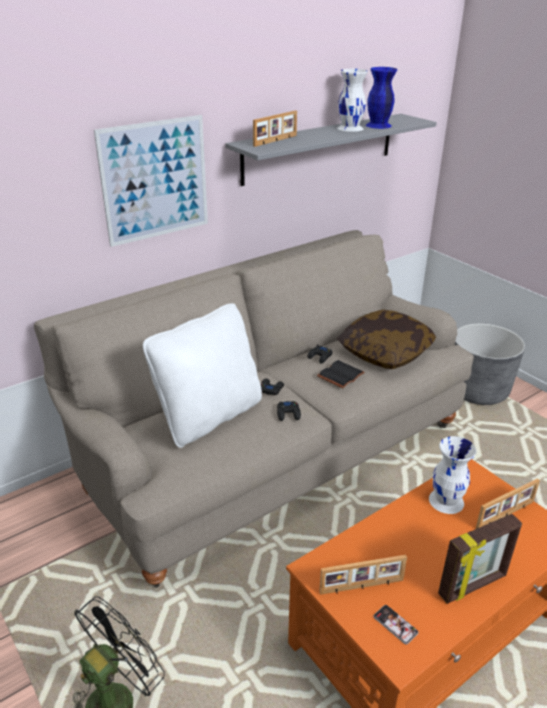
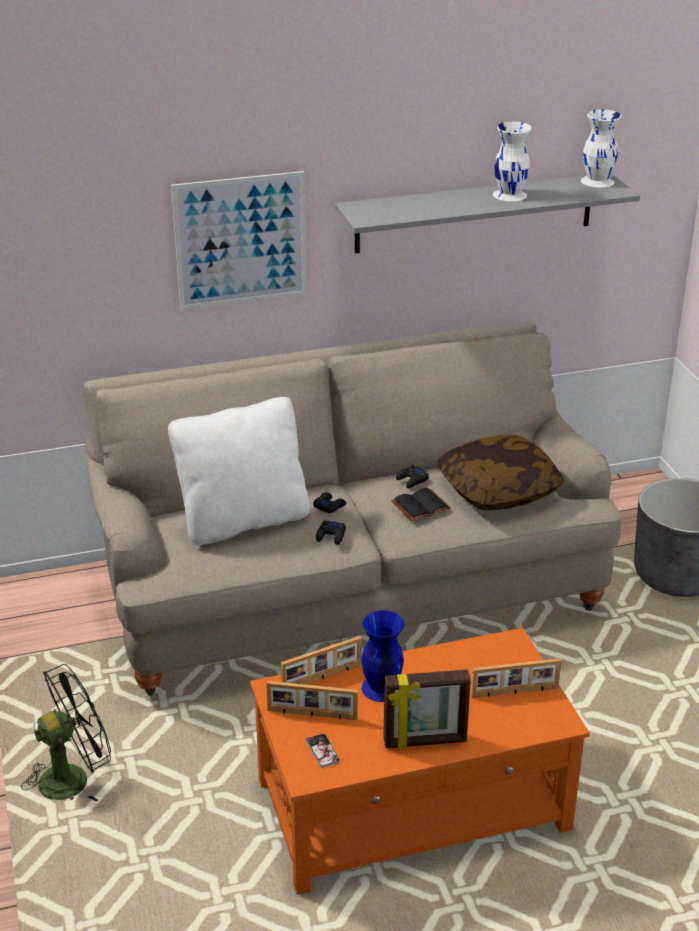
camera: 20 degrees right, 0 degrees up
picture frame [253,110,297,147] -> picture frame moved to [281,636,362,685]
blue vase [366,67,397,129] -> blue vase moved to [361,610,404,702]
white vase [429,436,476,514] -> white vase moved to [581,109,622,187]

